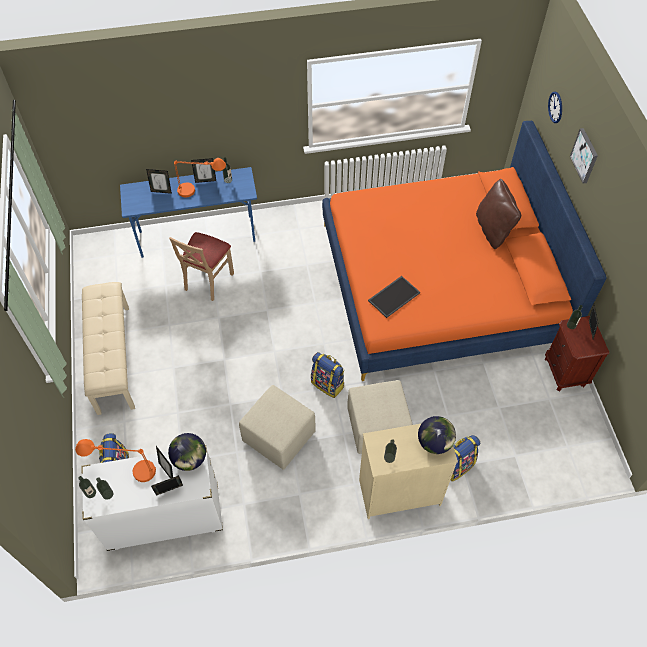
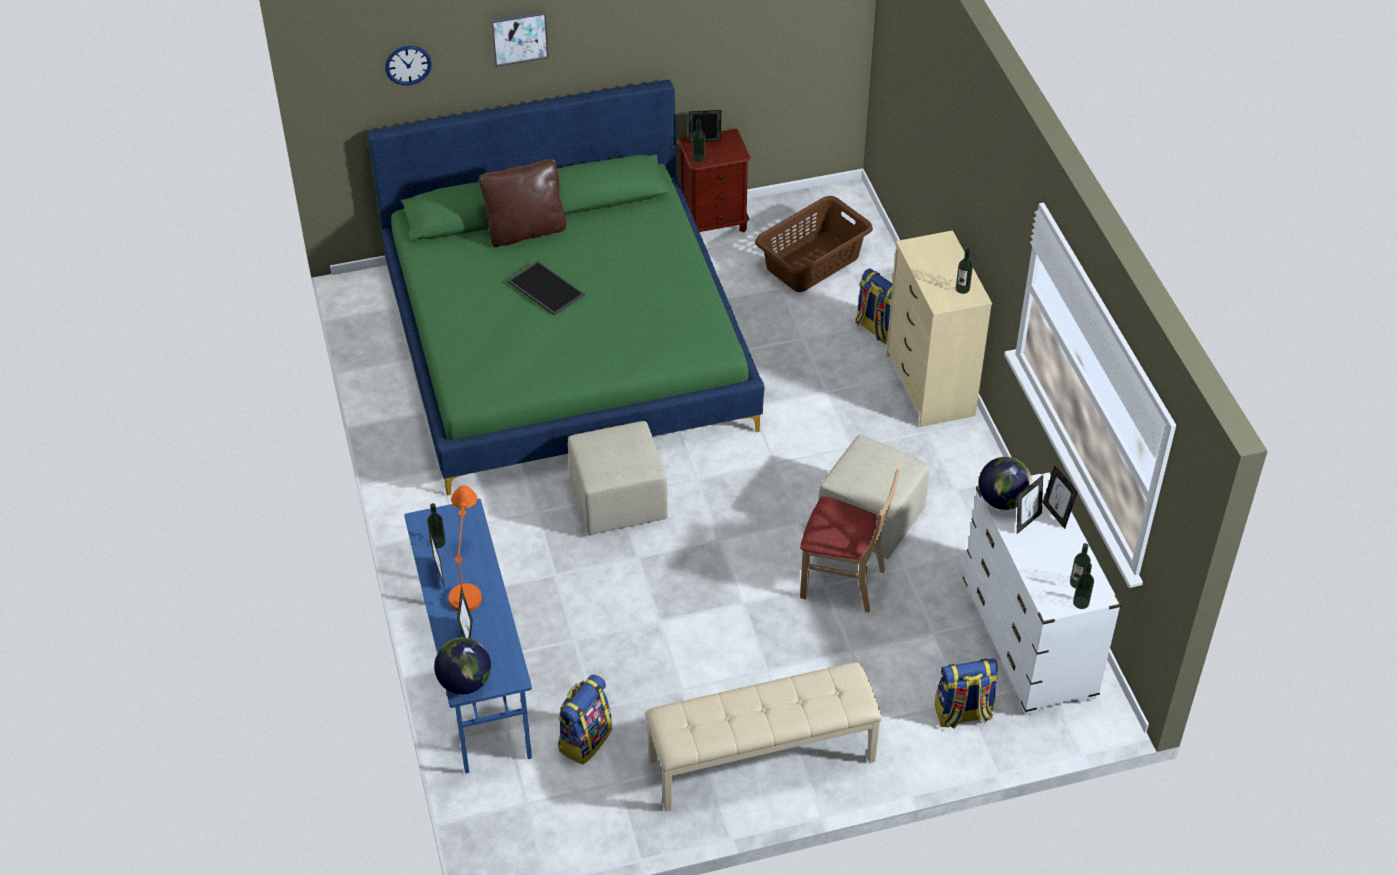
camera: 95 degrees left, 10 degrees down
orange table lamp [75,439,156,482] -> none
beige chair [169,232,234,301] -> beige chair moved to [800,469,900,613]
backpack [311,352,344,398] -> backpack moved to [558,674,612,765]
orange bed [322,121,606,381] -> green bed [367,80,764,495]
beige ottoman [347,380,413,454] -> beige ottoman moved to [568,421,668,536]
tray [368,276,420,318] -> tray moved to [507,261,585,316]
globe [418,416,456,454] -> globe moved to [434,638,491,694]
none -> brown laundry basket [755,196,873,292]

